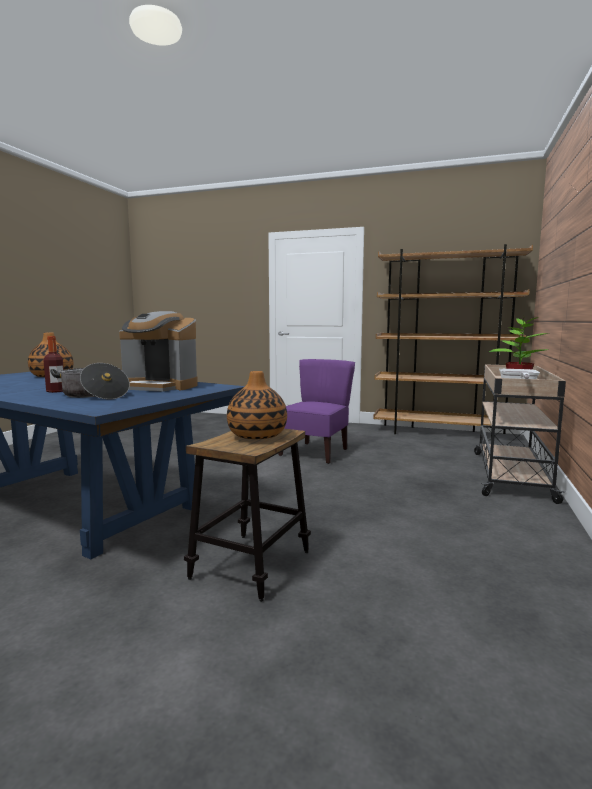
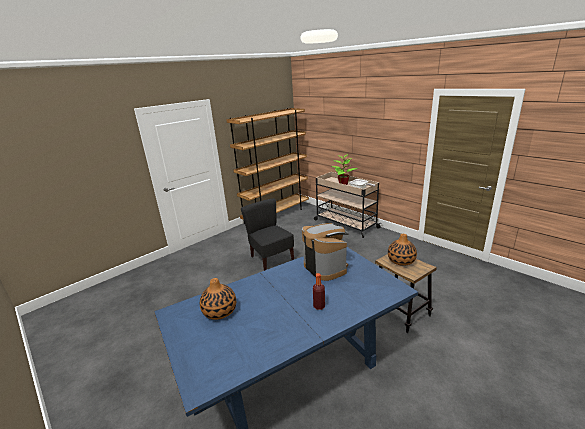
camera: 60 degrees left, 15 degrees up
cooking pot [50,363,130,399] -> none
coffee machine [119,311,198,392] -> coffee machine turned 75 degrees counterclockwise [302,223,349,281]
purple chair [278,359,355,464] -> black chair [241,198,294,271]

